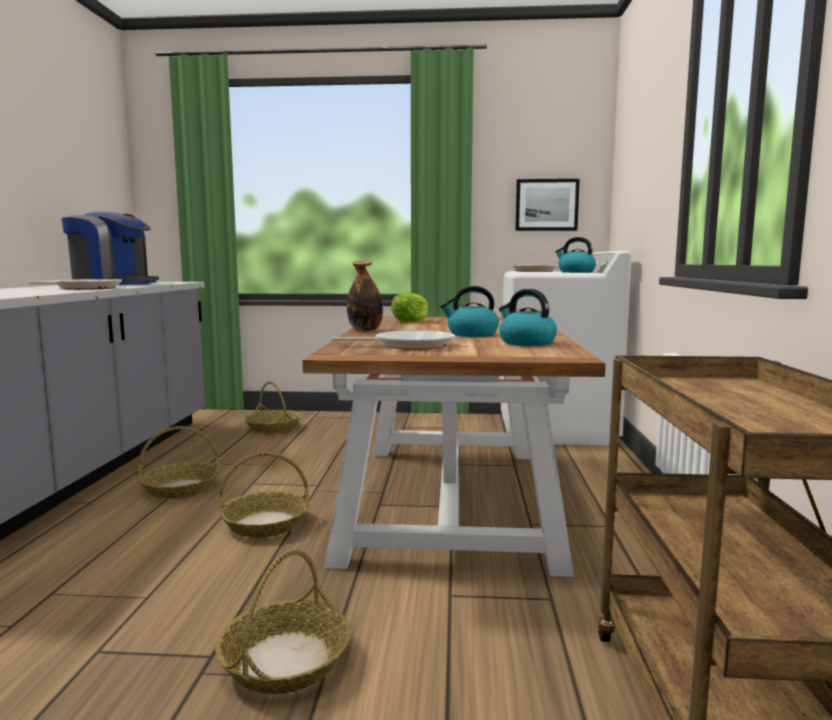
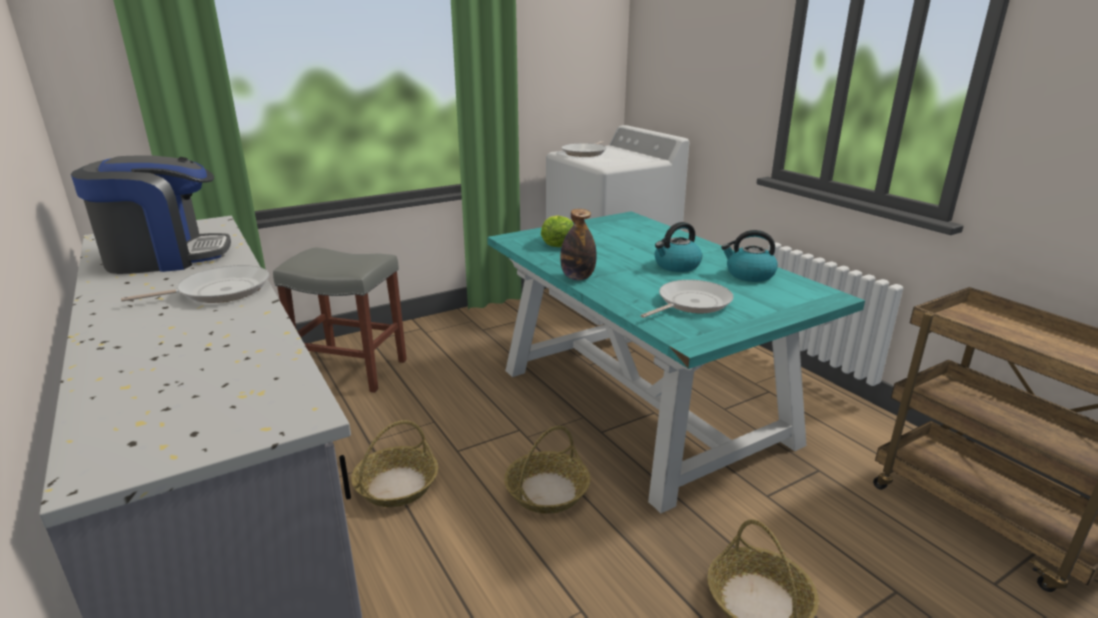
camera: 35 degrees left, 15 degrees up
basket [244,381,301,433] -> grey stool [273,247,407,393]
brown dining table [303,316,606,577] -> turquoise dining table [487,211,865,513]
picture [515,179,580,231] -> none
kettle [555,237,596,273] -> none

